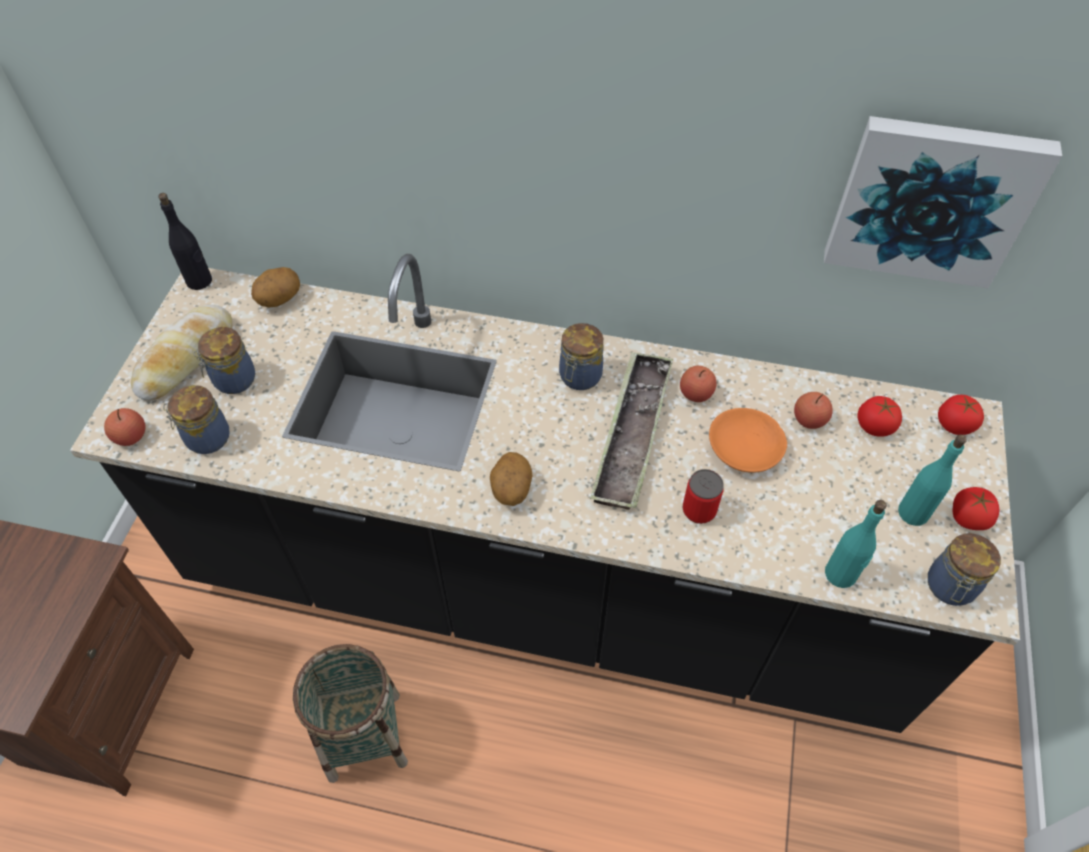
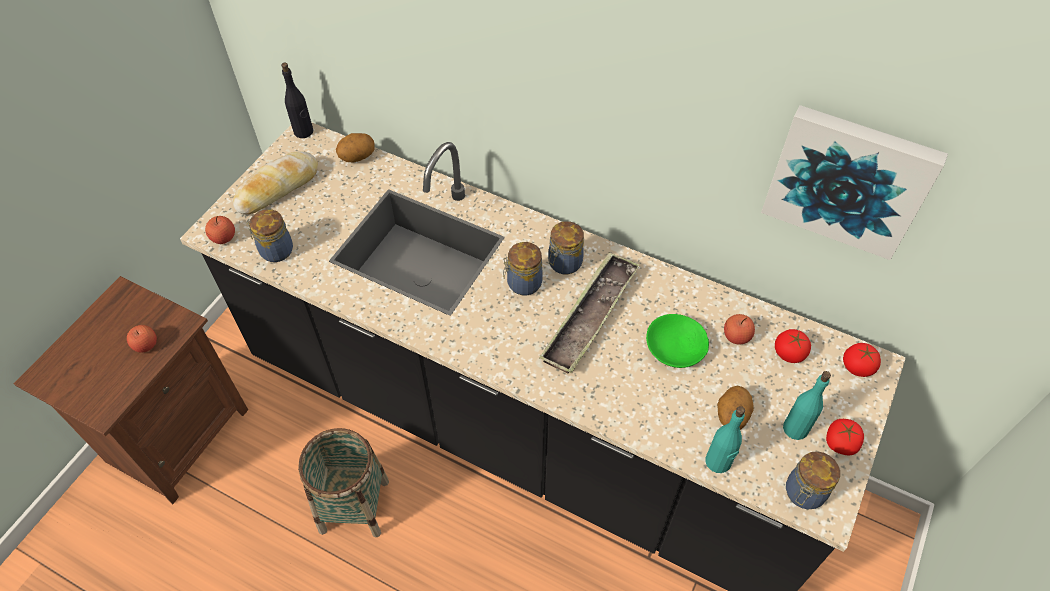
camera: 15 degrees right, 0 degrees up
jar [193,327,255,394] -> jar moved to [503,242,543,295]
potato [490,452,533,506] -> potato moved to [717,386,754,430]
apple [680,366,717,402] -> apple moved to [127,325,157,353]
can [683,469,724,524] -> none
orange bowl [709,408,787,473] -> green bowl [646,314,709,368]

